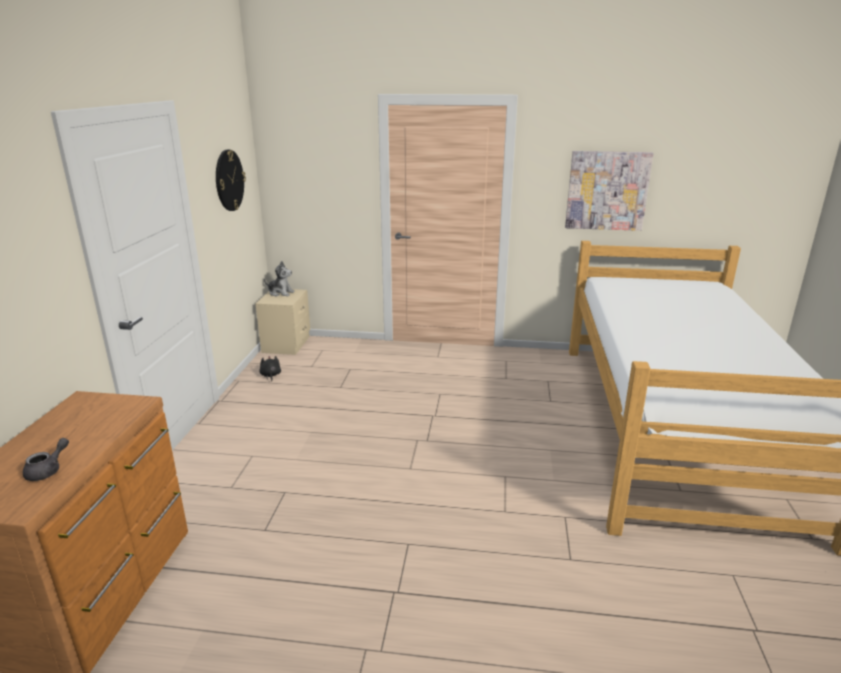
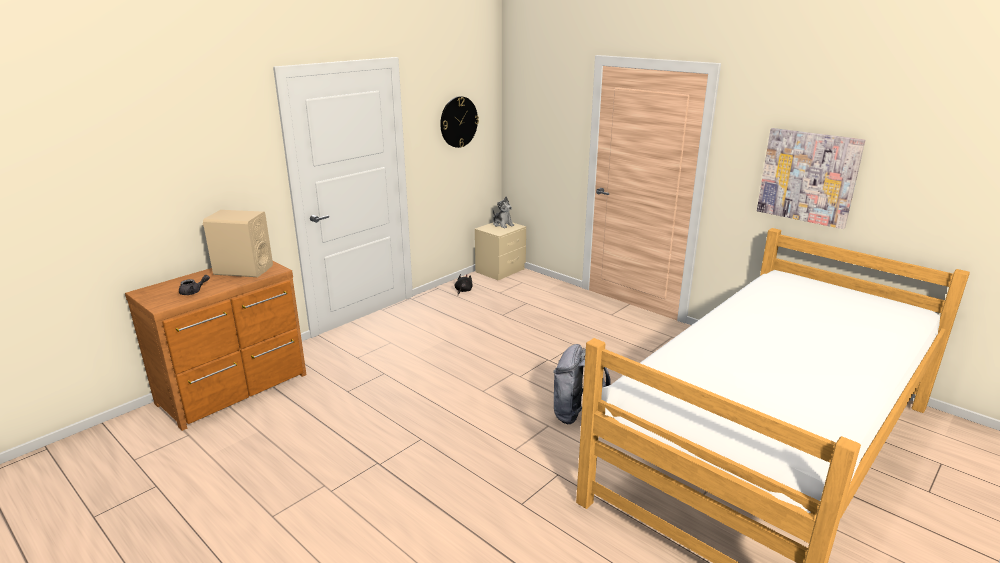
camera: 35 degrees right, 0 degrees up
none -> beige speaker [202,210,273,277]
none -> grey backpack [553,344,611,424]

